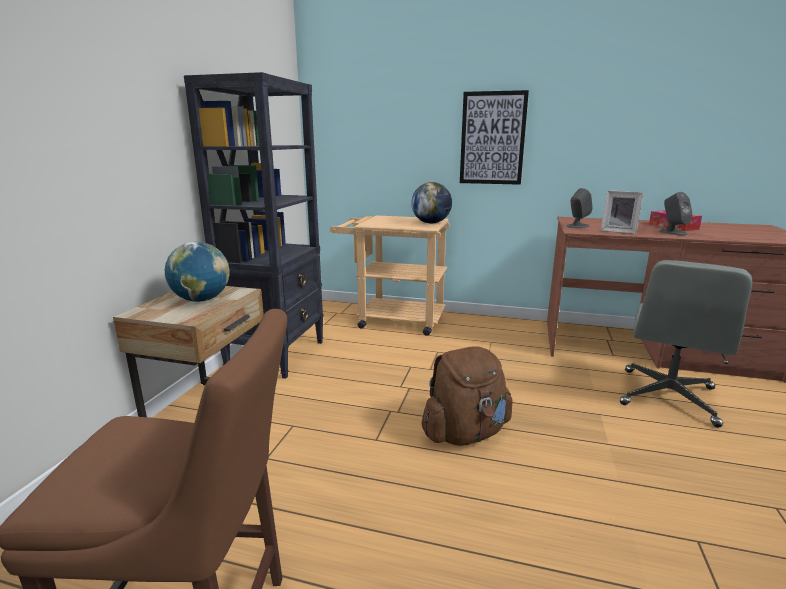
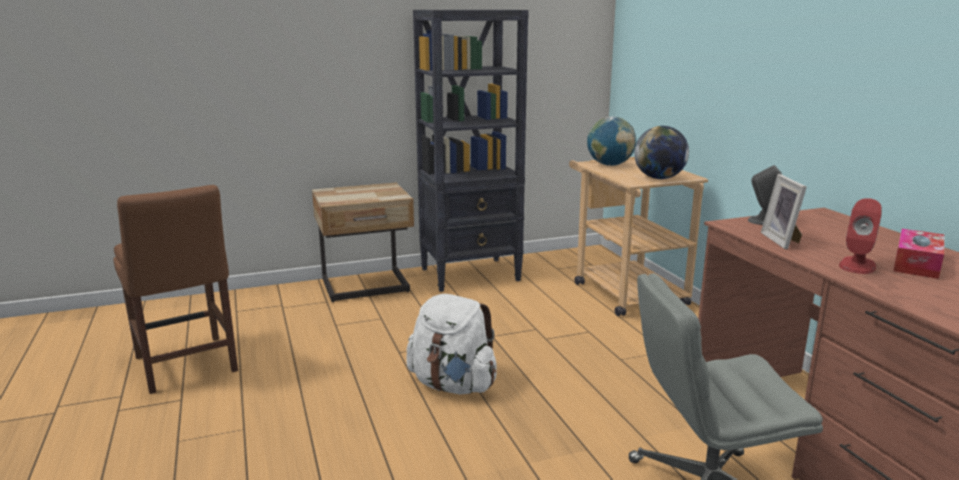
camera: 55 degrees right, 0 degrees up
globe [165,242,230,302] -> globe moved to [587,117,636,166]
brown backpack [422,346,513,446] -> white backpack [406,294,496,394]
picture [460,90,529,185] -> none
grey speaker [659,192,693,235] -> red speaker [839,198,882,274]

